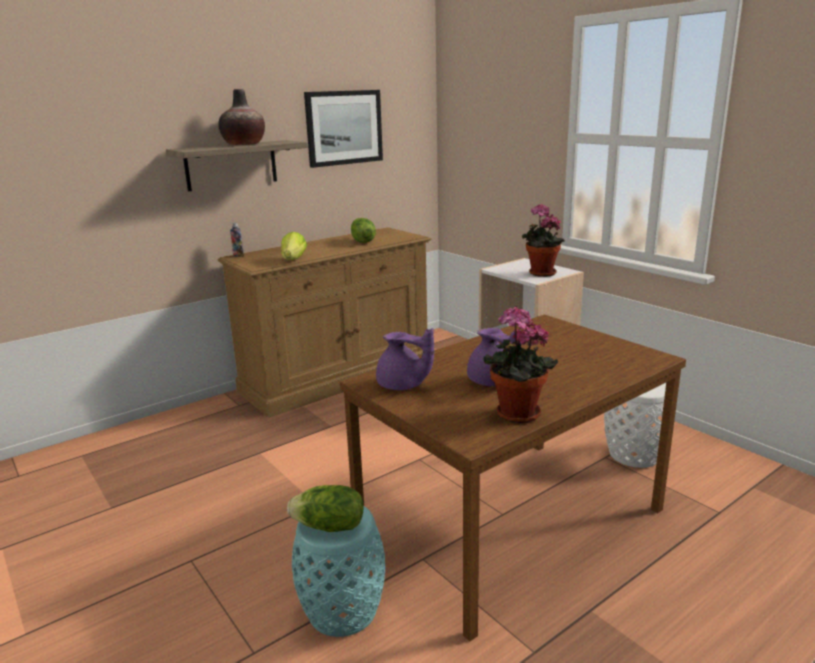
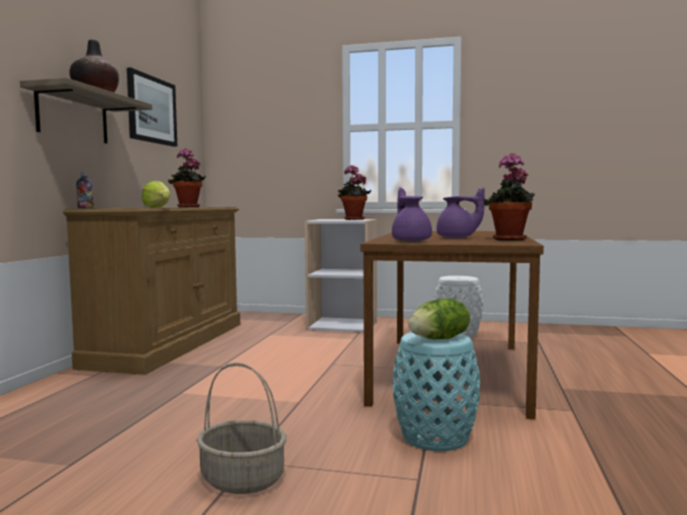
camera: 40 degrees left, 15 degrees down
lettuce [351,218,376,243] -> potted plant [168,149,206,207]
purple teapot [376,328,434,390] -> purple teapot turned 90 degrees counterclockwise [392,188,432,242]
none -> basket [196,362,287,494]

